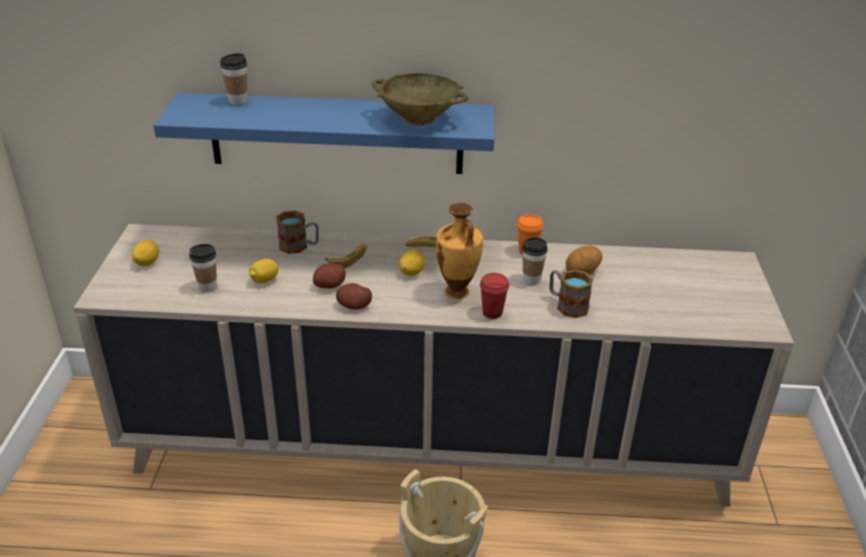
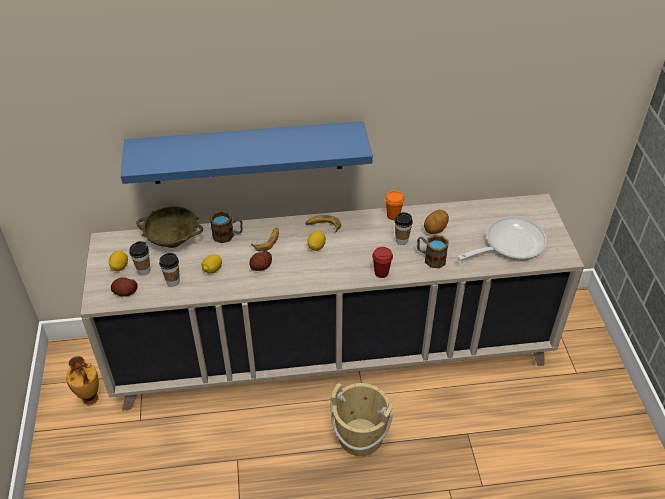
camera: 10 degrees left, 10 degrees up
cup [220,53,247,105] -> cup moved to [129,241,151,275]
potato [336,283,372,310] -> potato moved to [111,277,137,297]
beige bowl [371,73,468,126] -> beige bowl moved to [136,206,203,248]
vase [436,203,483,299] -> vase moved to [66,356,99,406]
none -> frying pan [458,216,548,260]

